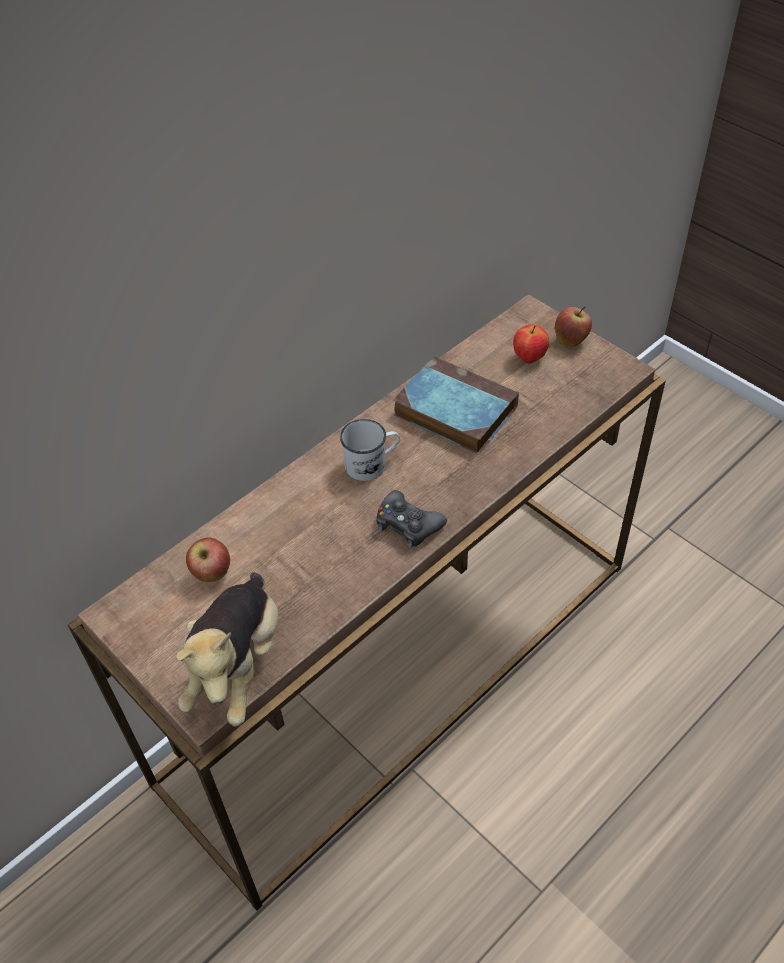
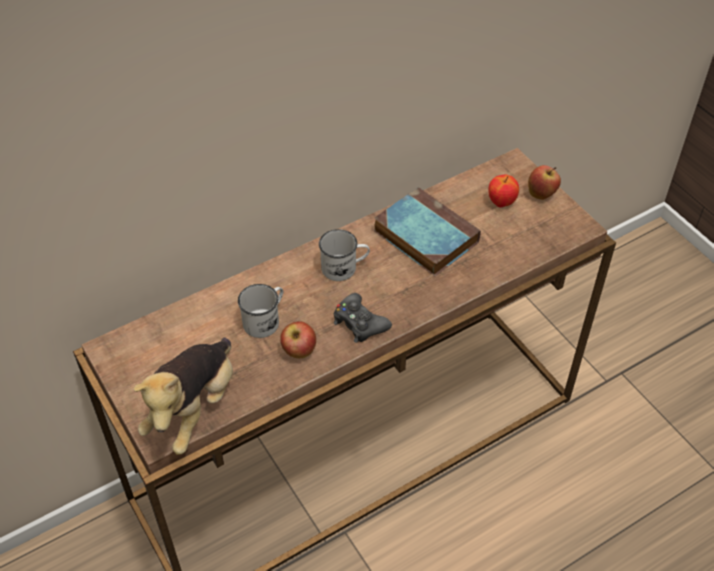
camera: 10 degrees right, 0 degrees up
apple [186,538,230,582] -> apple moved to [280,321,316,358]
none -> white mug [238,284,283,338]

